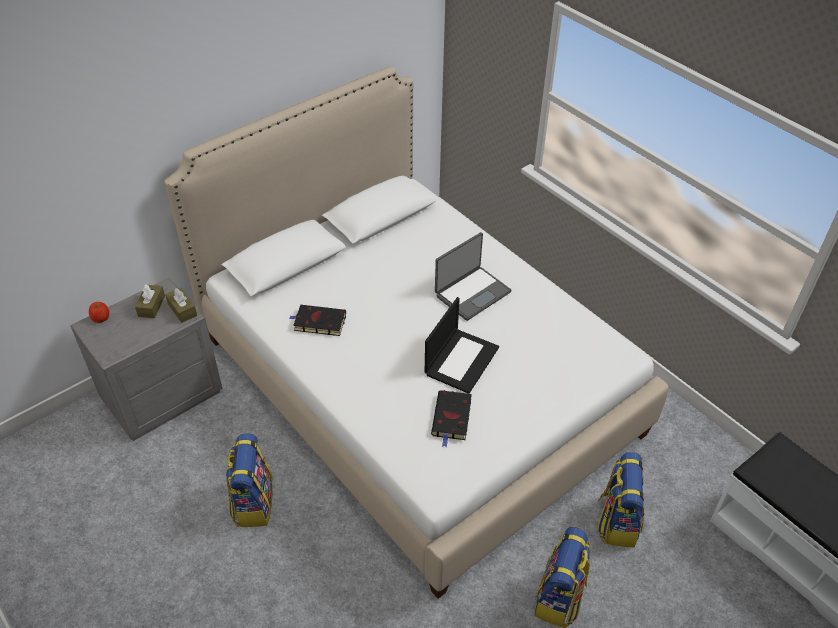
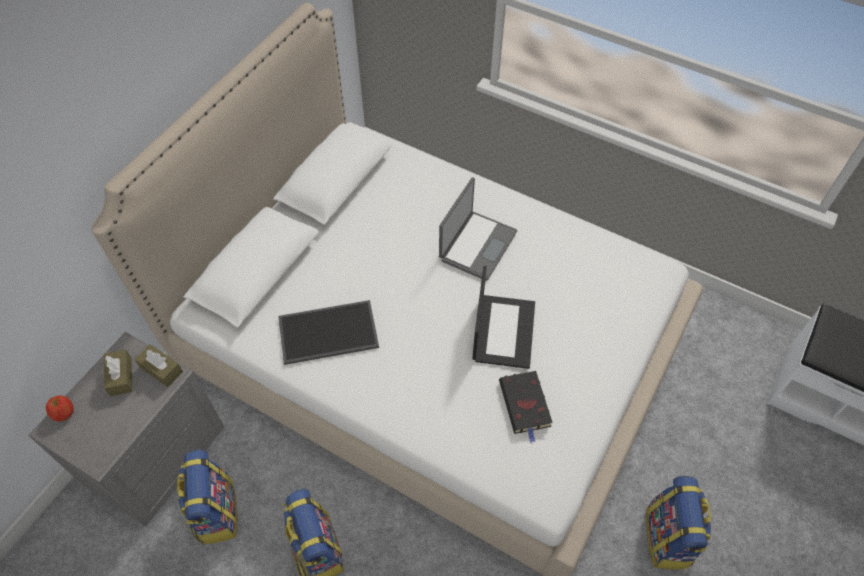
camera: 20 degrees left, 10 degrees up
black book [289,305,346,336] -> tray [278,300,379,365]
backpack [597,452,644,547] -> backpack moved to [177,449,237,545]

